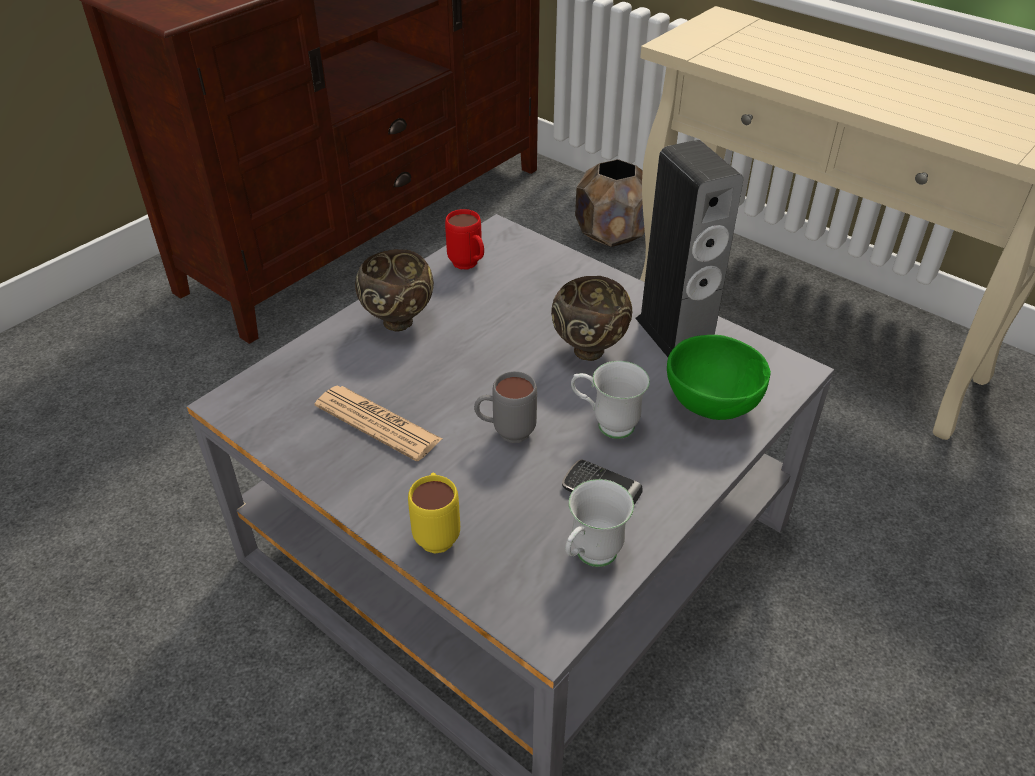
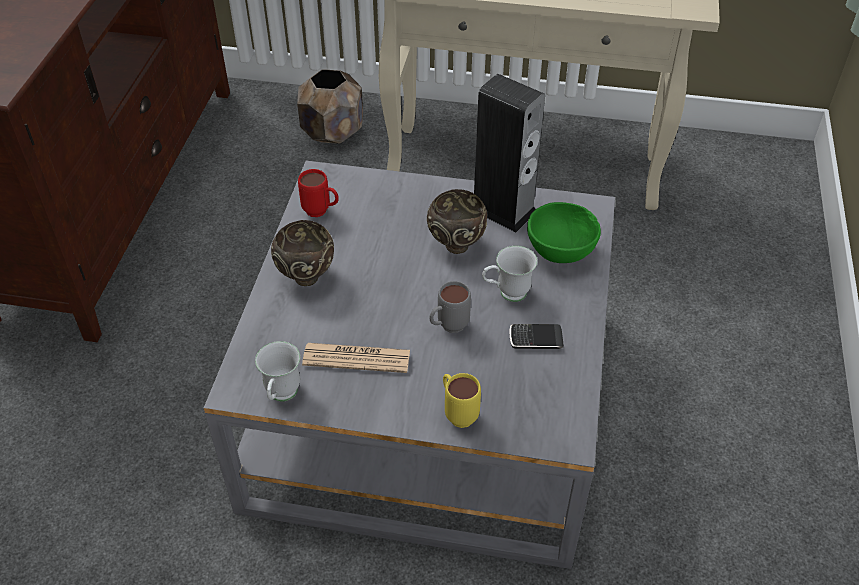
camera: 30 degrees left, 5 degrees up
white mug [565,479,634,567] -> white mug moved to [255,341,300,401]

